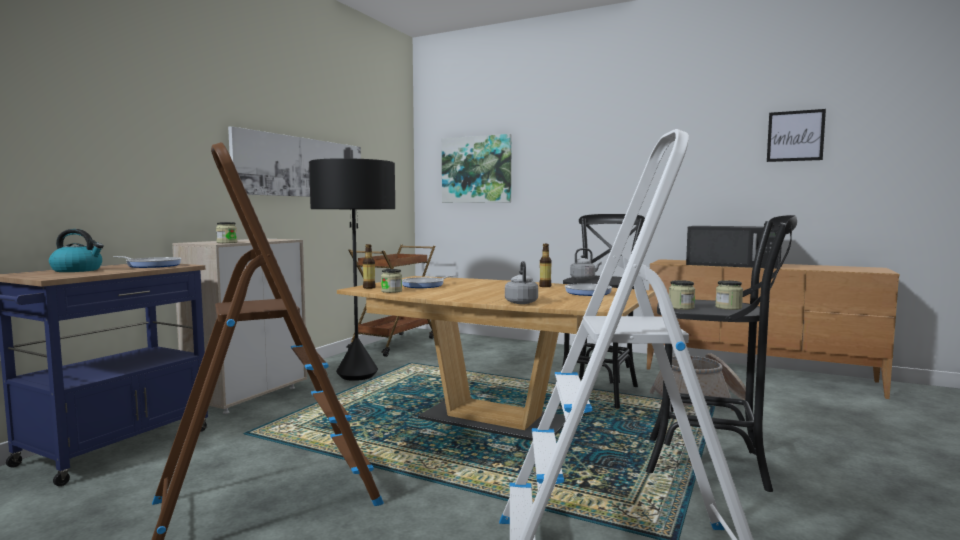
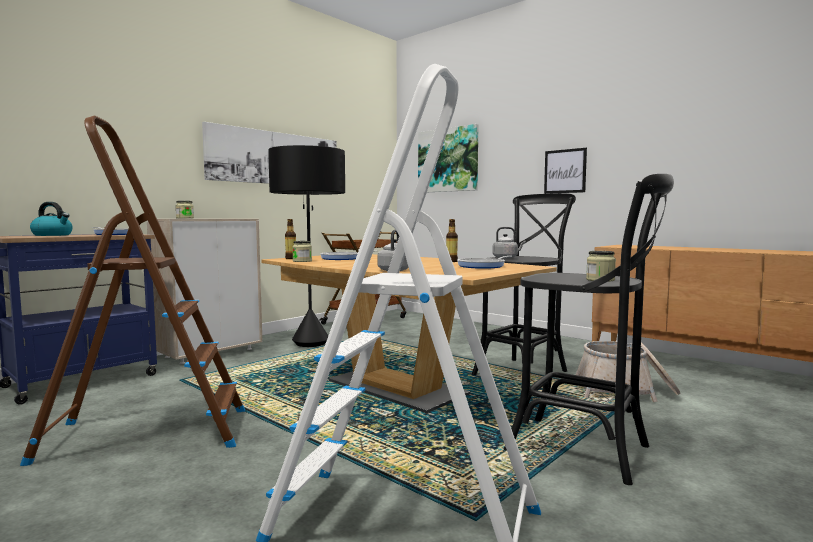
camera: 15 degrees right, 0 degrees up
jar [669,280,695,310] -> none
black microwave [686,226,782,269] -> none
picture [767,109,826,162] -> picture moved to [544,148,587,194]

